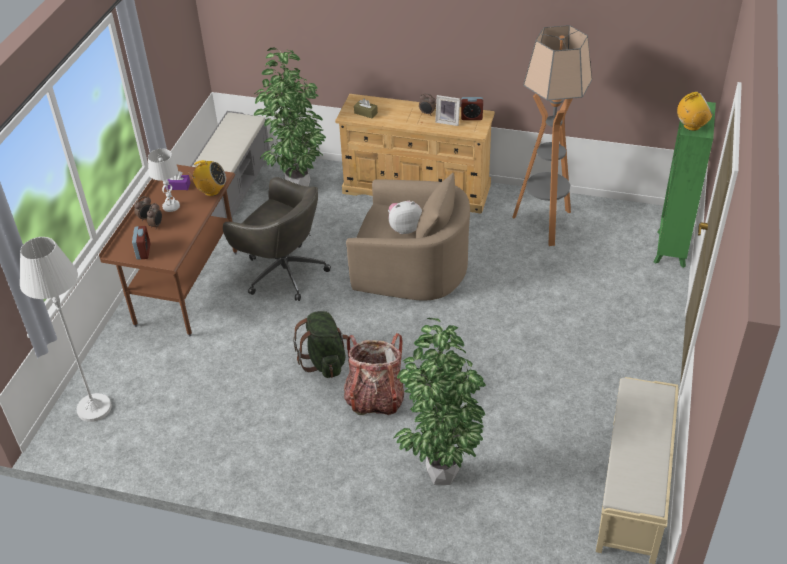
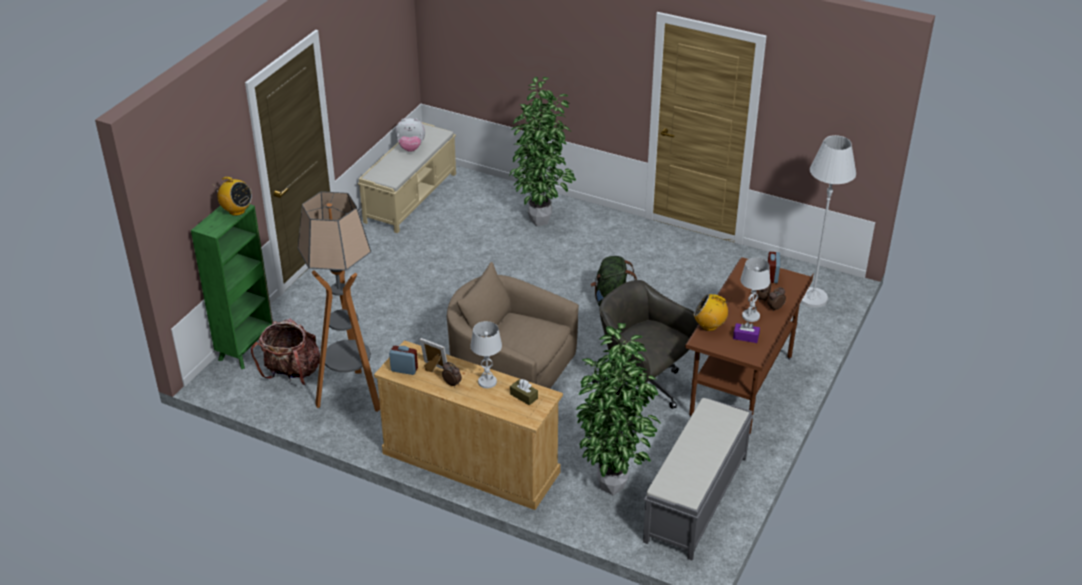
camera: 170 degrees left, 5 degrees down
backpack [344,333,404,415] -> backpack moved to [251,319,320,385]
plush toy [388,201,422,234] -> plush toy moved to [395,118,425,152]
radio [677,92,713,131] -> radio turned 150 degrees counterclockwise [216,177,252,216]
none -> white table lamp [471,321,502,388]

